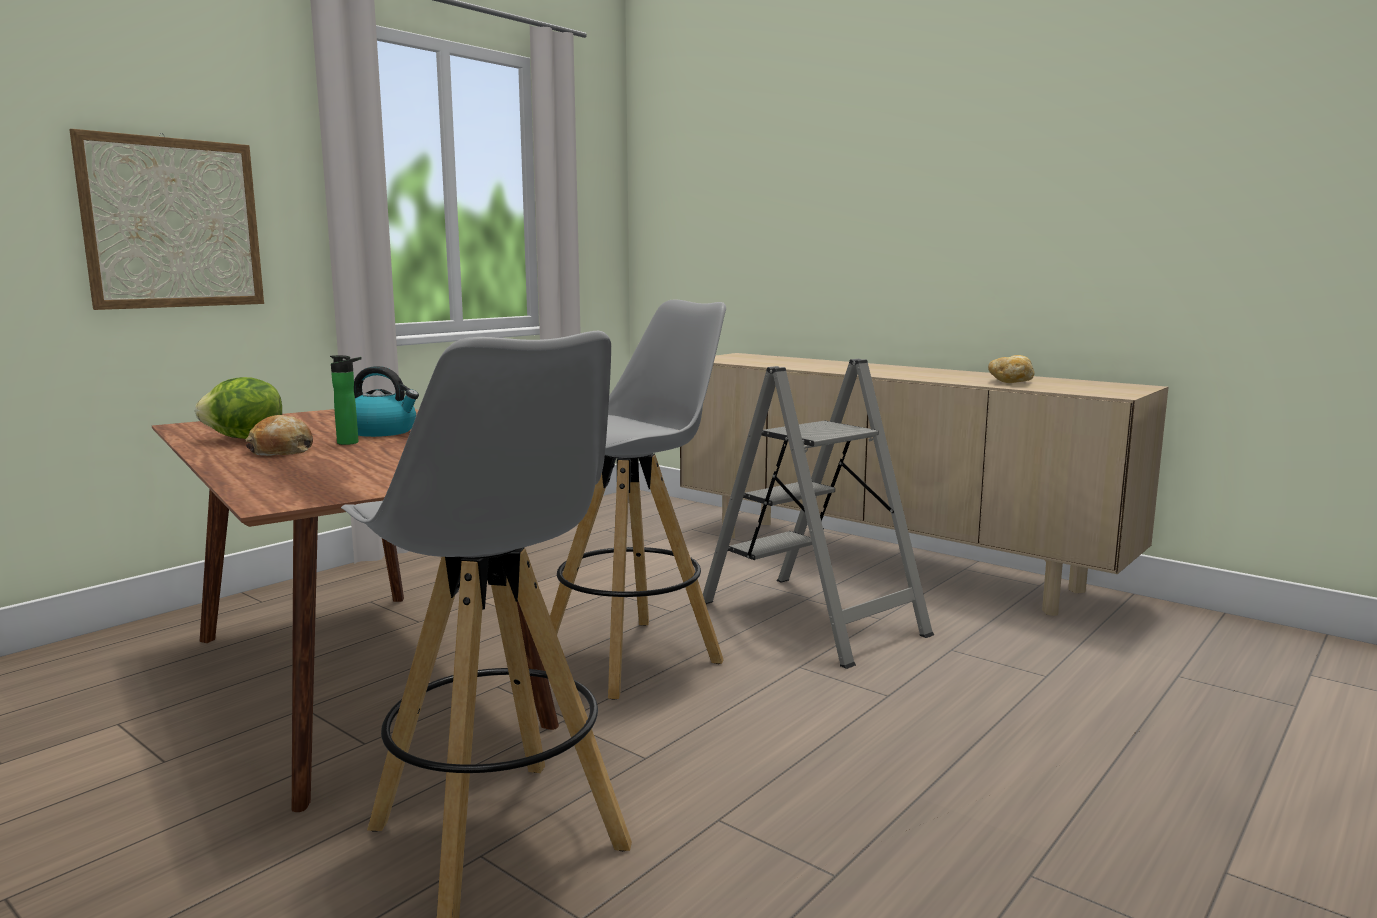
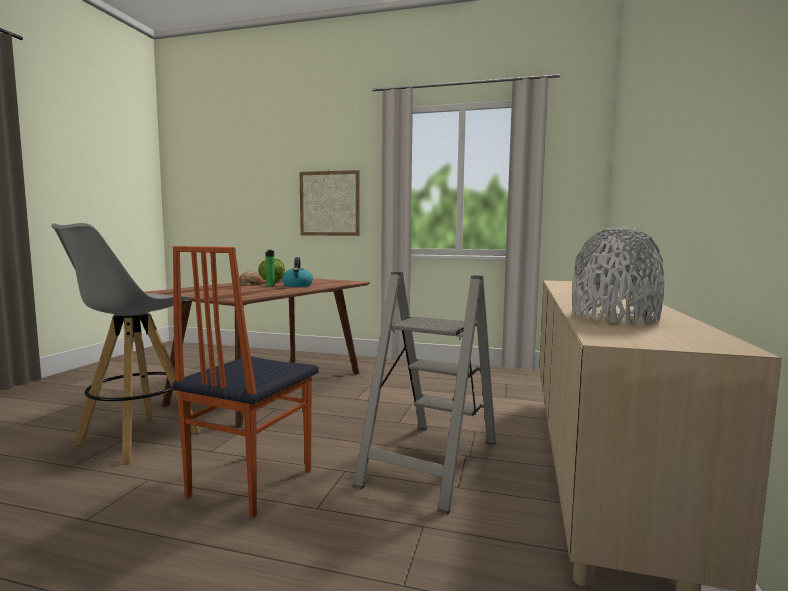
camera: 65 degrees right, 5 degrees down
grey stool [550,300,726,700] -> none
bread [988,355,1035,383] -> grey vase [572,228,664,324]
none -> chair [172,246,319,518]

